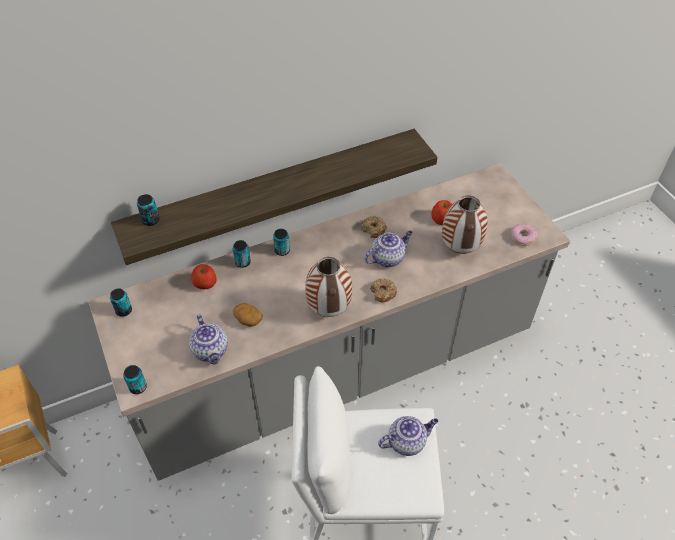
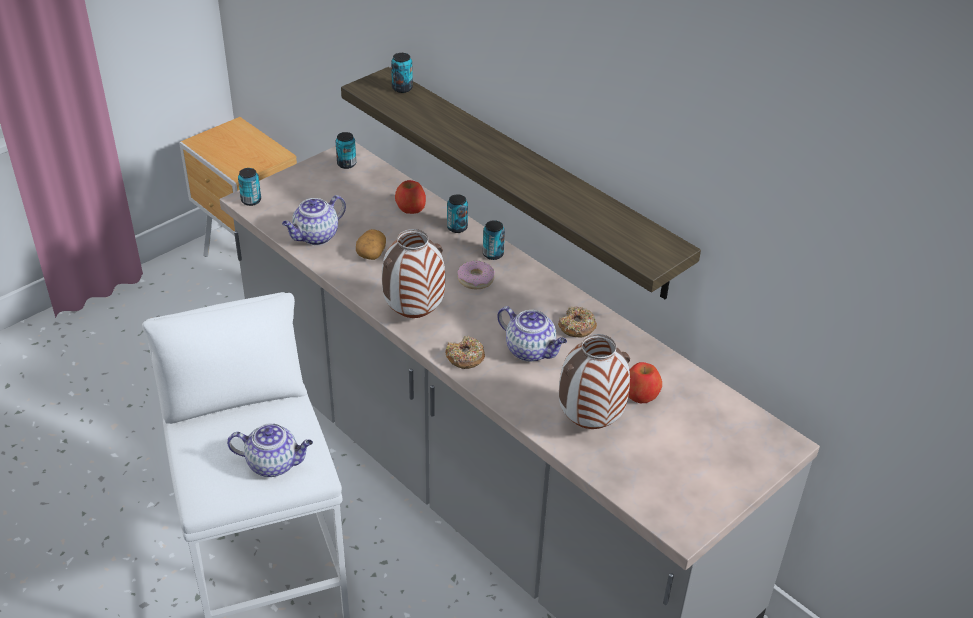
camera: 70 degrees right, 10 degrees down
teapot [378,416,438,456] -> teapot turned 45 degrees counterclockwise [227,423,313,477]
donut [511,224,537,246] -> donut moved to [457,260,495,289]

